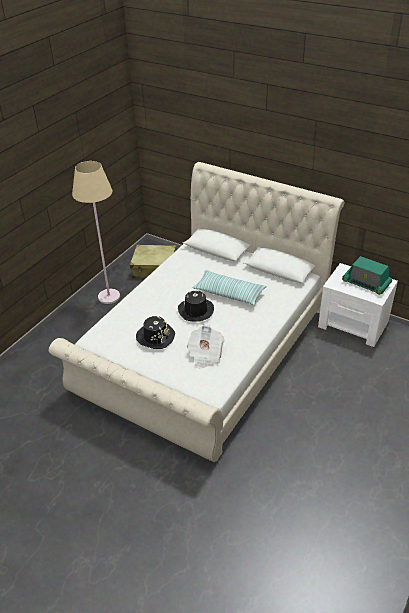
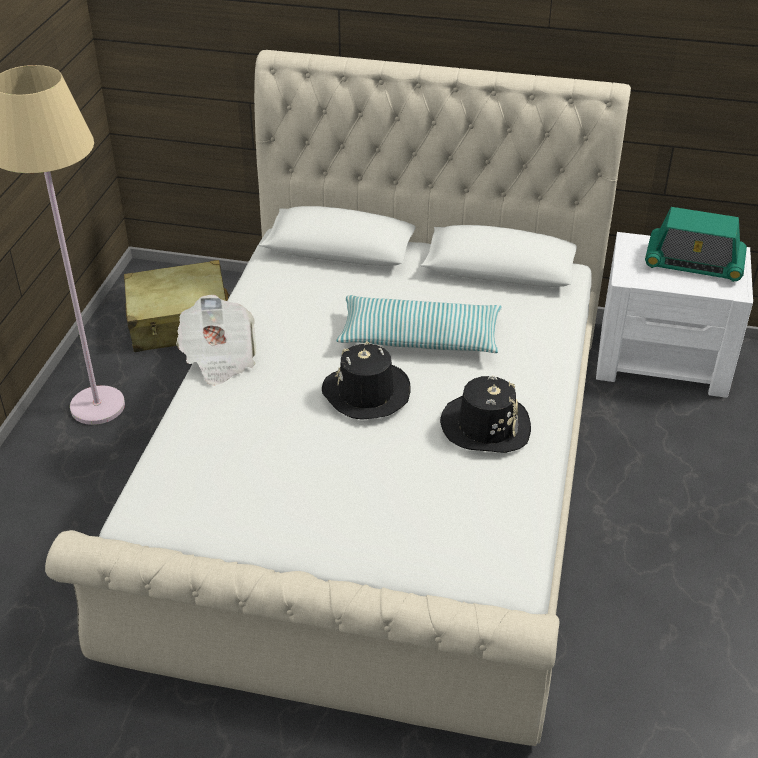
camera: 20 degrees left, 0 degrees up
black hat [136,316,175,349] -> black hat moved to [440,375,531,453]
newspaper [187,325,225,369] -> newspaper moved to [176,295,256,386]

